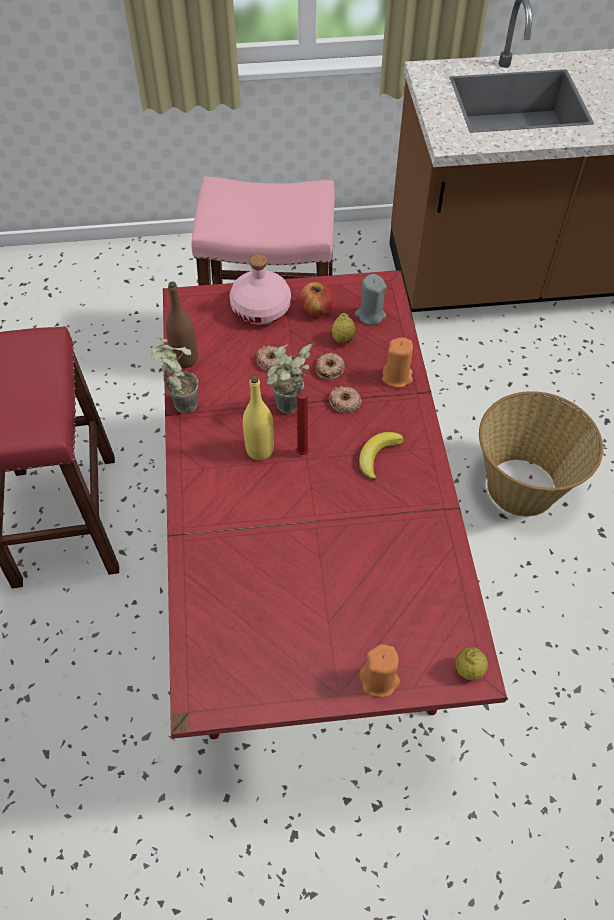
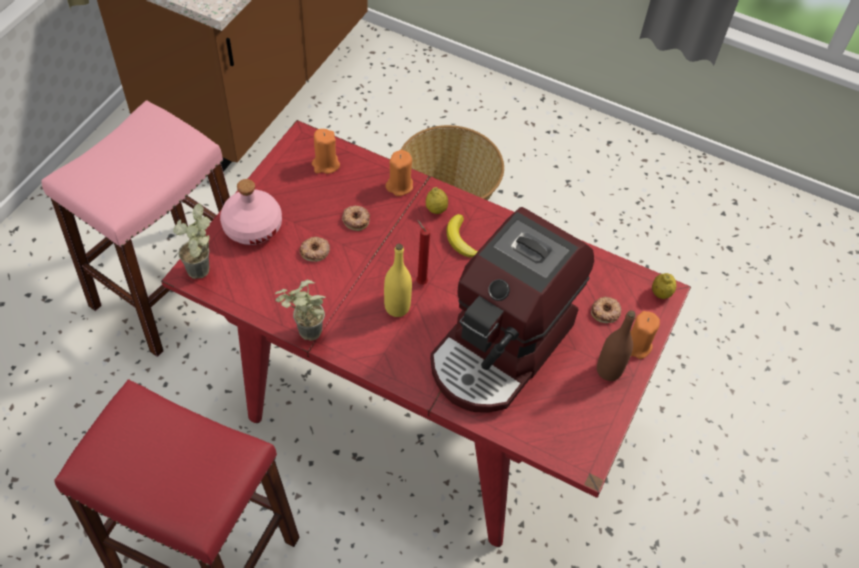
camera: 60 degrees left, 0 degrees up
brown bottle [166,281,198,368] -> brown bottle moved to [597,310,636,381]
potted plant [267,344,312,414] -> potted plant moved to [173,203,210,279]
apple [300,282,333,316] -> none
donut [329,386,362,413] -> donut moved to [591,297,621,323]
lemon [332,313,356,344] -> lemon moved to [426,187,448,214]
grey candle [355,274,387,325] -> orange candle [312,129,340,174]
none -> coffee machine [430,207,594,413]

